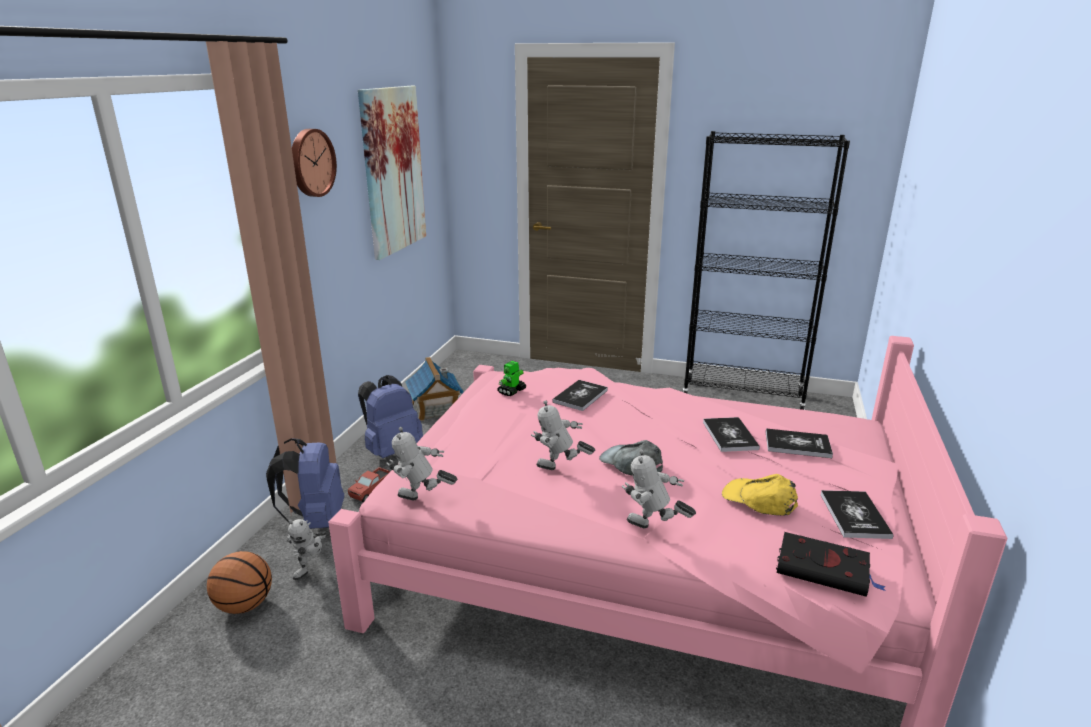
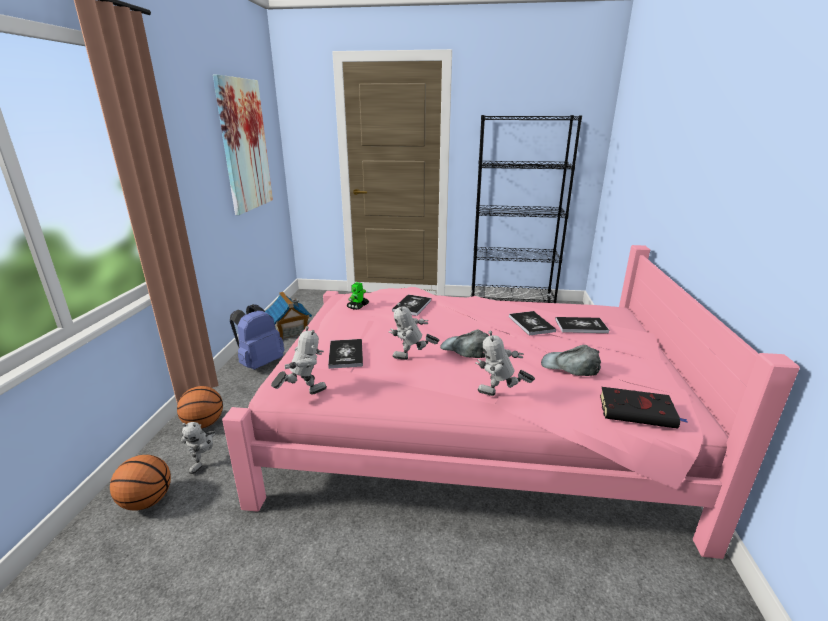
camera: 10 degrees left, 0 degrees up
blue backpack [266,438,344,529] -> basketball [177,386,223,428]
wall clock [292,129,337,197] -> none
toy truck [348,467,391,502] -> none
toy robot [386,427,458,500] -> toy robot turned 150 degrees clockwise [271,326,327,394]
yellow cap [722,474,798,516] -> grey cap [541,345,601,376]
book [820,490,893,539] -> book moved to [328,339,363,369]

